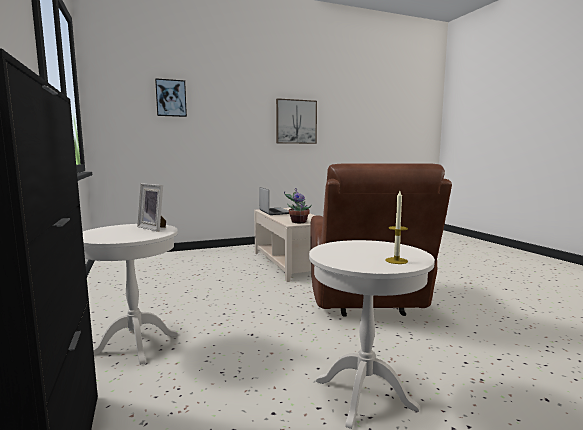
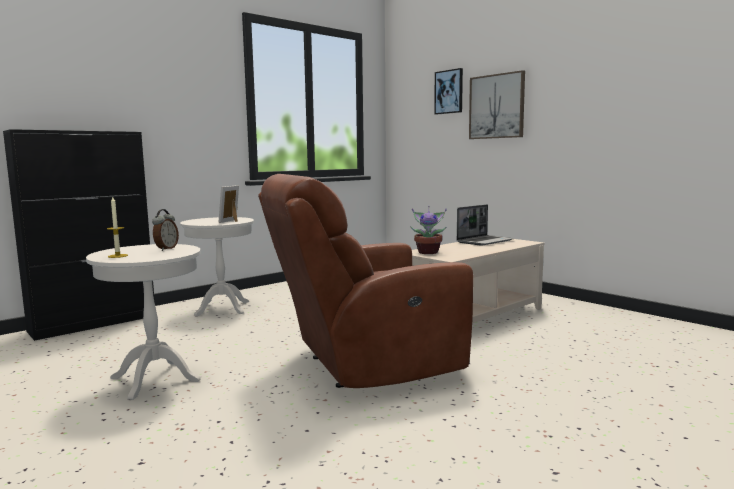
camera: 70 degrees right, 0 degrees up
picture [276,98,317,144] -> picture moved to [469,70,525,139]
none -> alarm clock [152,209,179,251]

